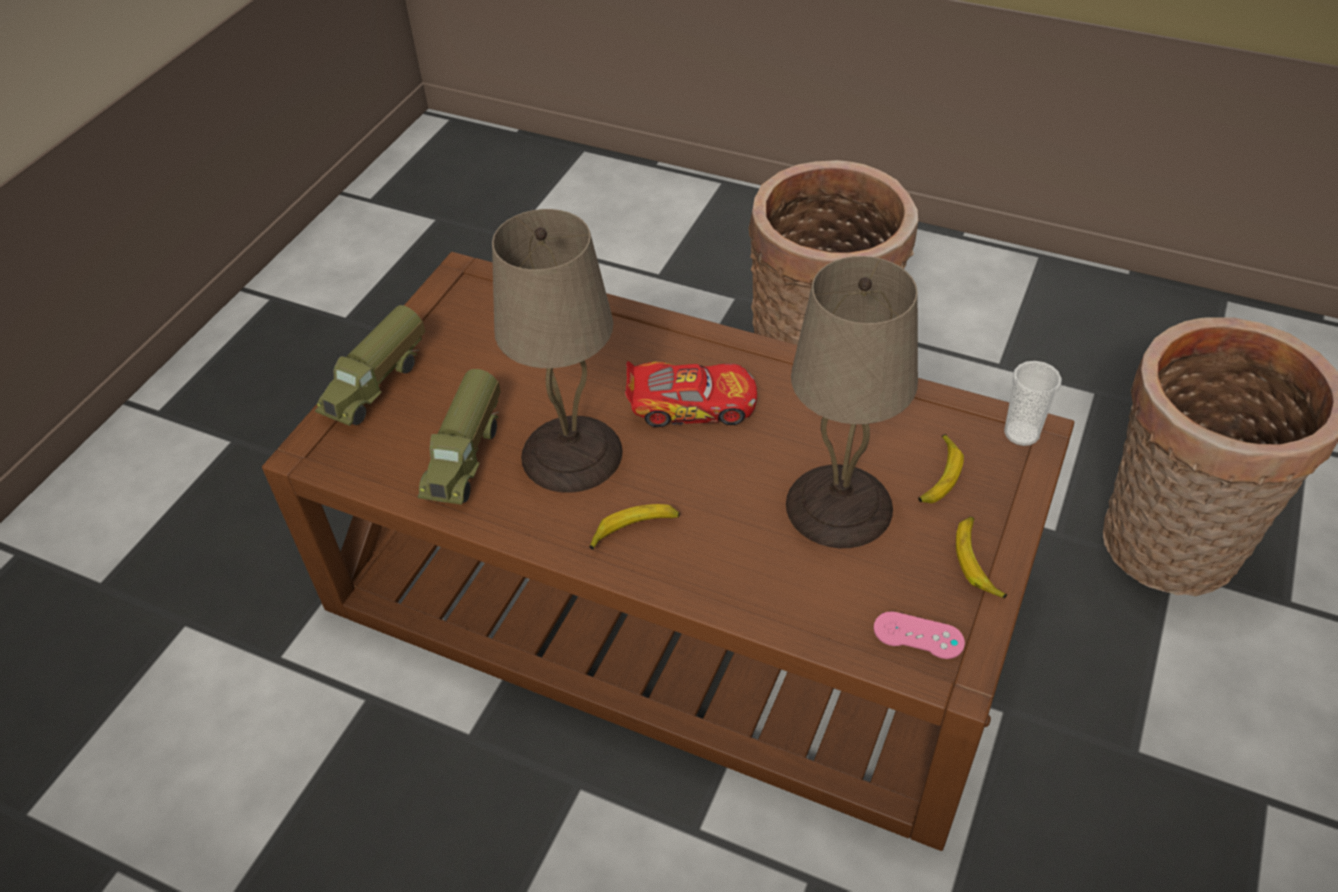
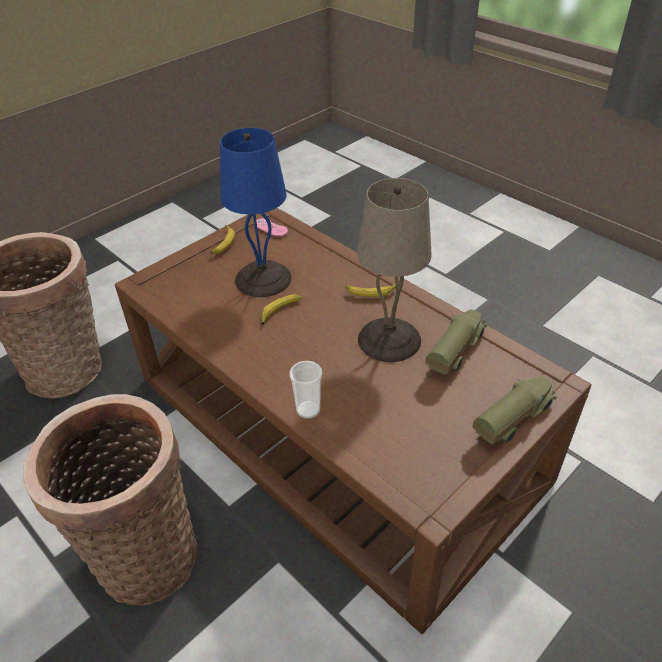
camera: 160 degrees left, 5 degrees down
toy car [625,361,757,427] -> none
beige table lamp [786,256,918,548] -> blue table lamp [220,128,292,297]
banana [918,434,964,503] -> banana moved to [262,294,302,325]
cup [1004,361,1062,446] -> cup moved to [289,361,322,419]

